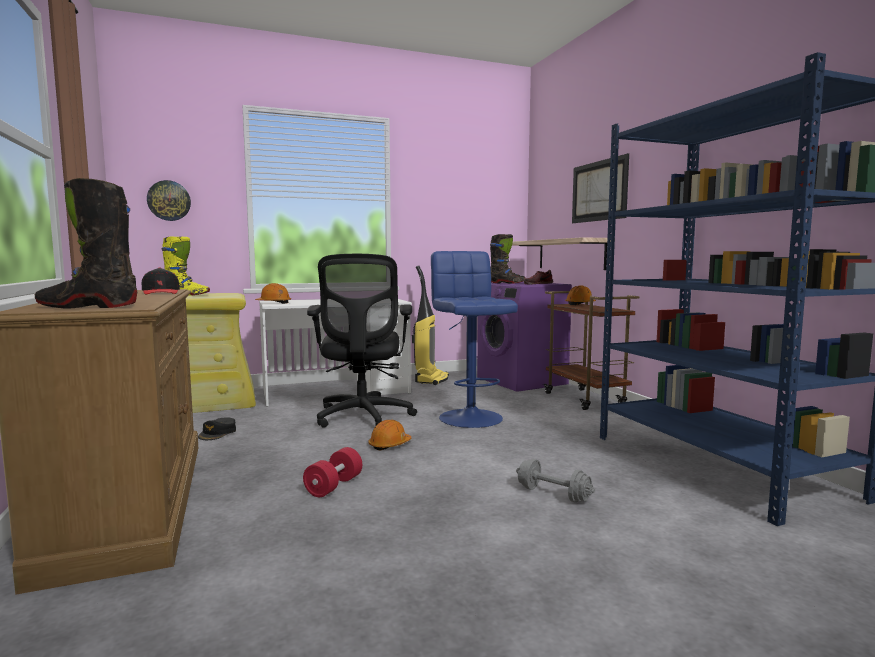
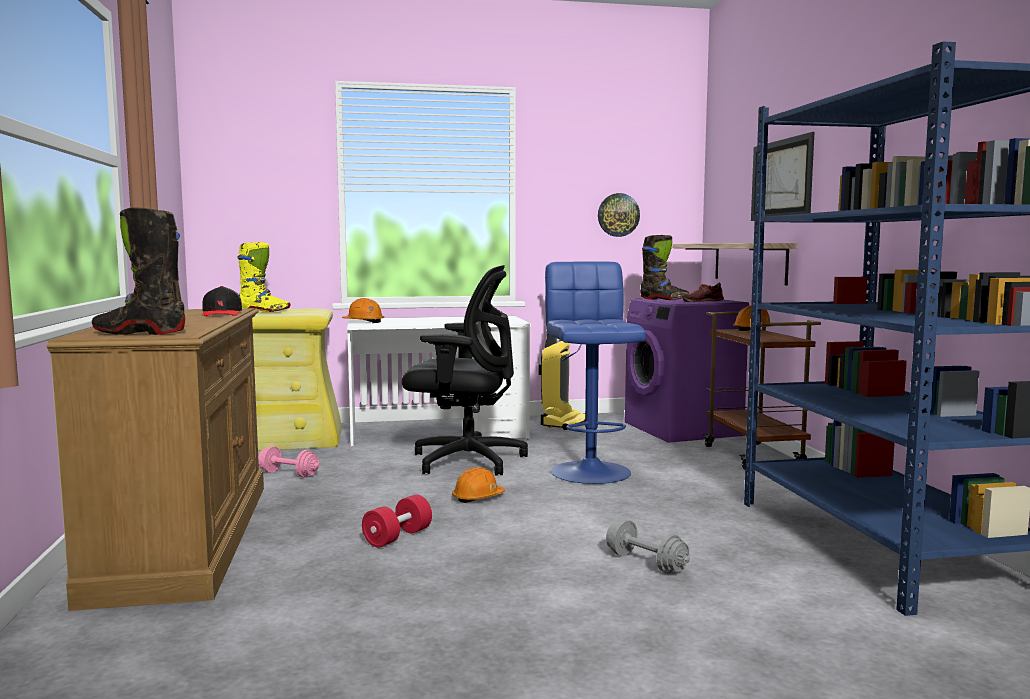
camera: 10 degrees right, 0 degrees up
wall clock [147,180,191,221] -> wall clock moved to [598,193,640,237]
black cap [198,418,236,440] -> pink dumbbell [258,446,319,477]
black office chair [307,254,417,428] -> black office chair turned 90 degrees counterclockwise [402,265,528,476]

